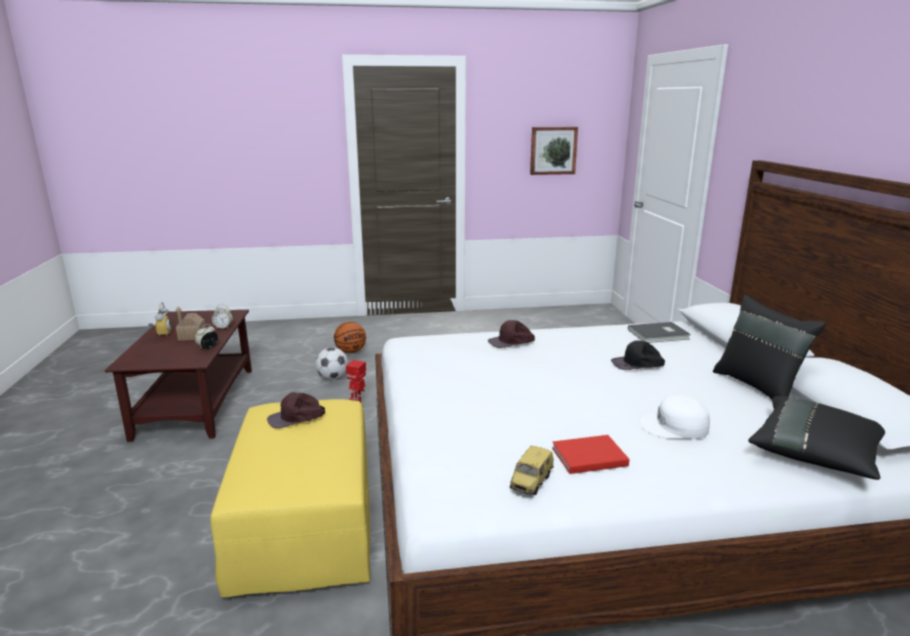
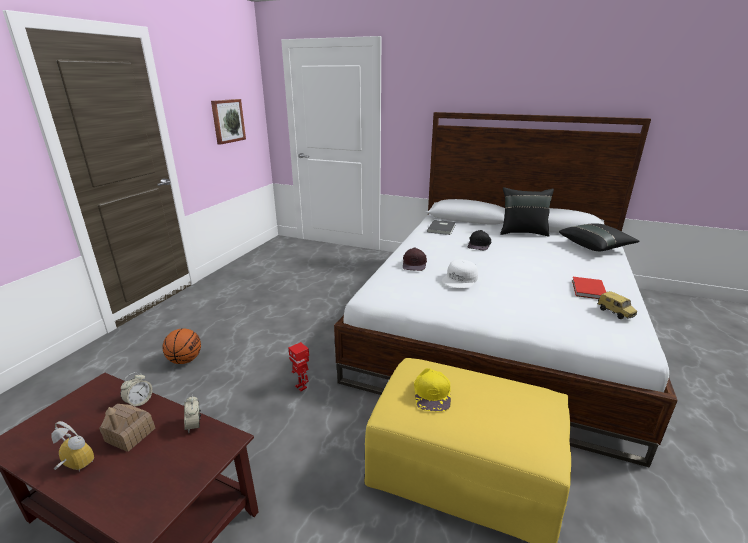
camera: 60 degrees left, 5 degrees up
brown cap [267,392,325,428] -> yellow cap [414,368,451,412]
football [315,347,348,380] -> none
white cap [639,395,710,439] -> white cap moved to [442,259,478,288]

